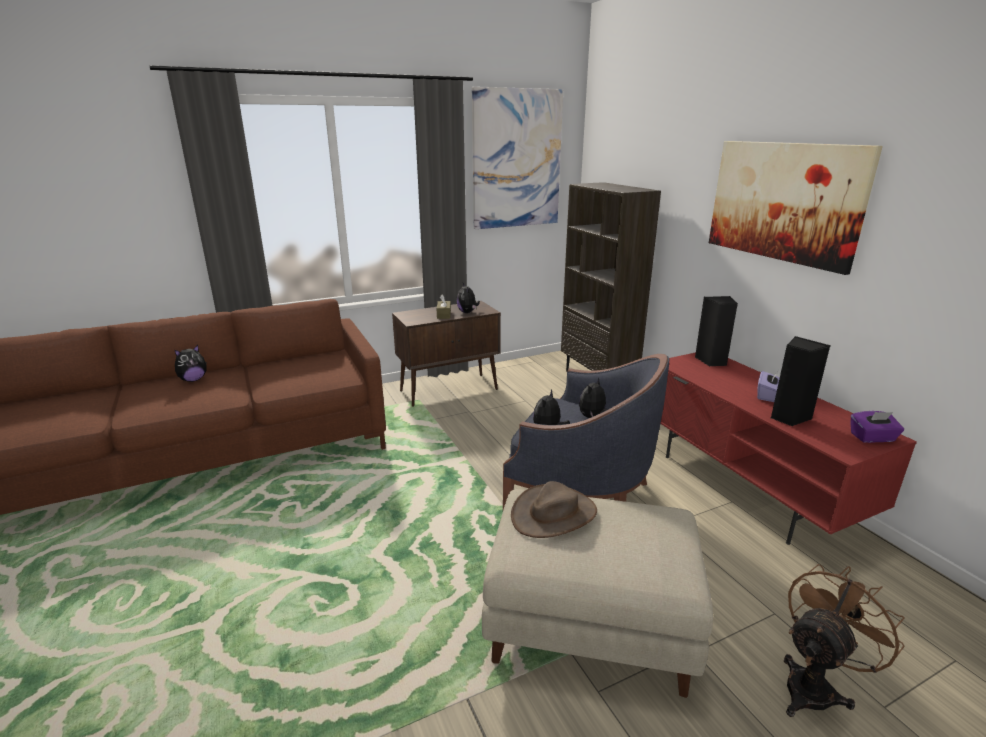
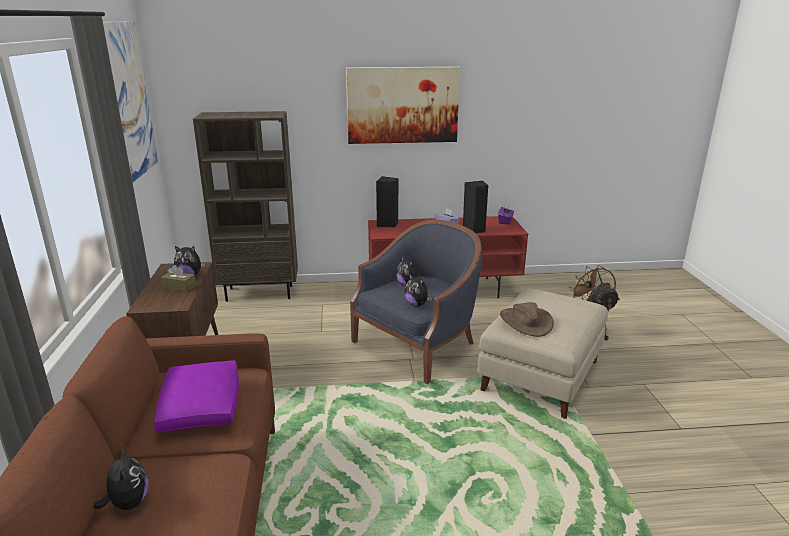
camera: 70 degrees left, 0 degrees up
none -> purple pillow [154,360,239,432]

